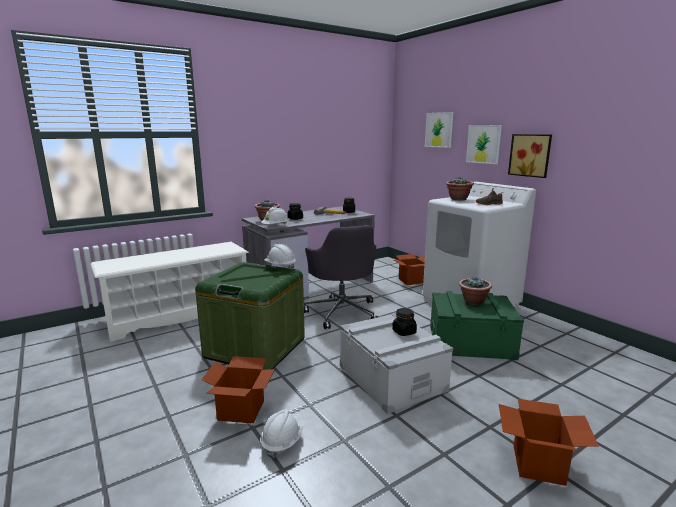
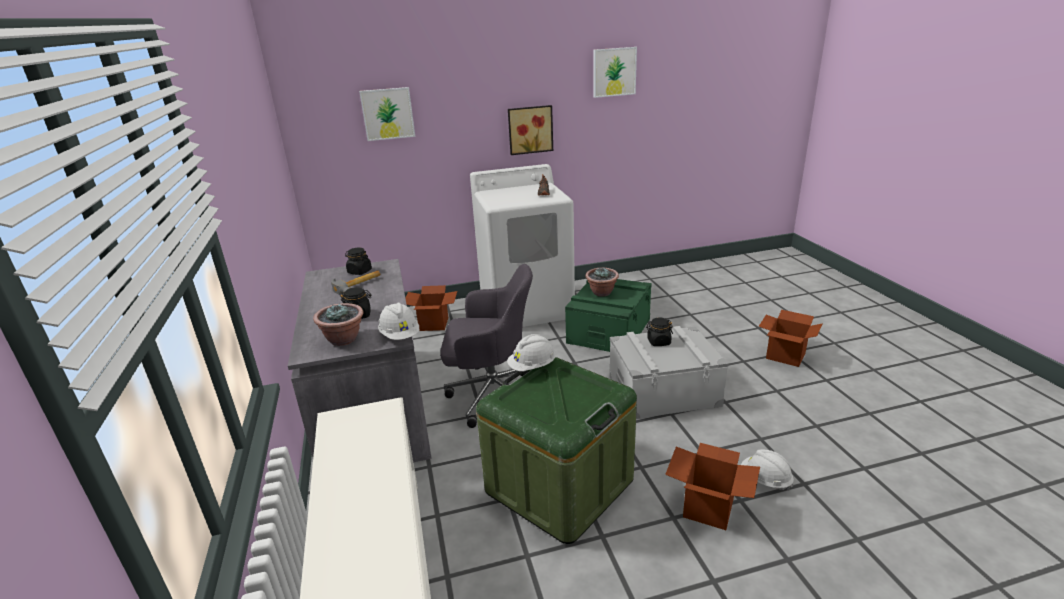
camera: 70 degrees left, 10 degrees up
potted plant [446,177,474,200] -> none
picture [466,125,502,164] -> picture moved to [594,47,637,98]

